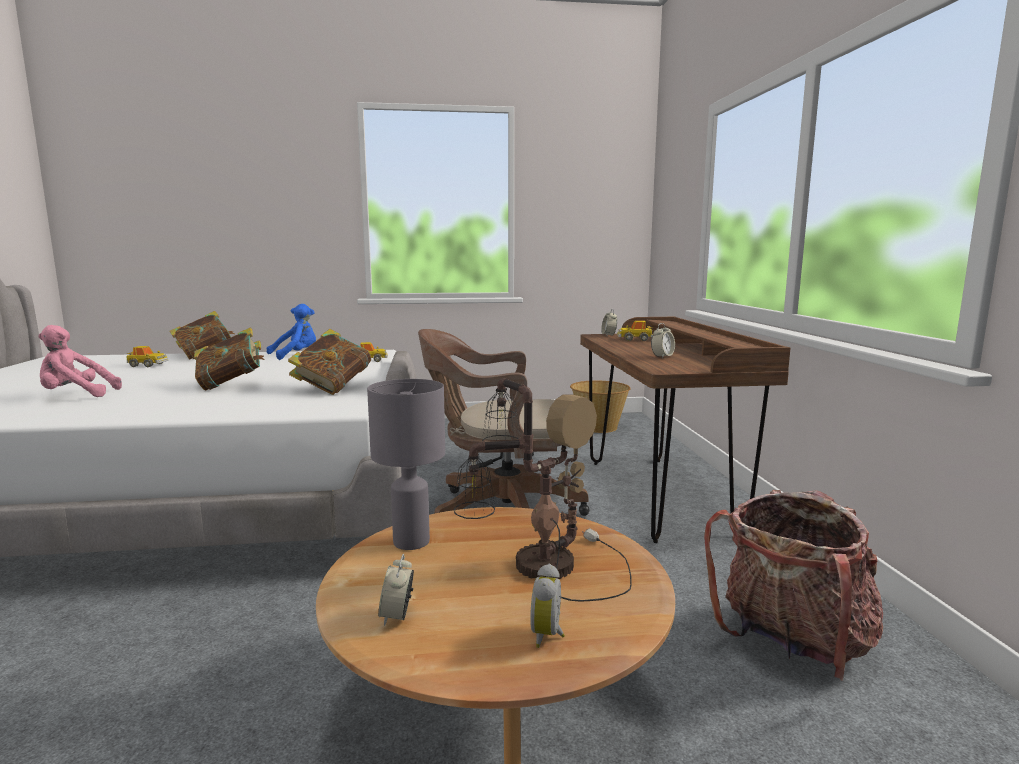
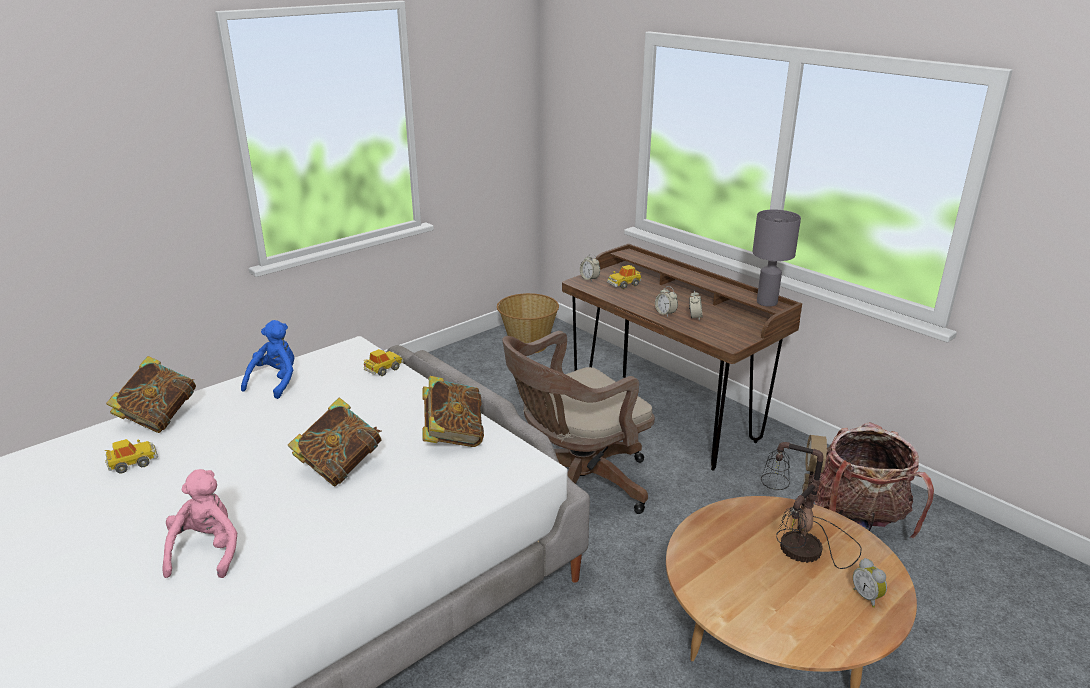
camera: 35 degrees left, 15 degrees up
pink plush toy [38,325,122,397] -> pink plush toy turned 135 degrees clockwise [163,469,237,578]
grey table lamp [367,379,445,550] -> grey table lamp moved to [752,210,801,307]
alarm clock [378,553,414,626] -> alarm clock moved to [655,286,678,317]

